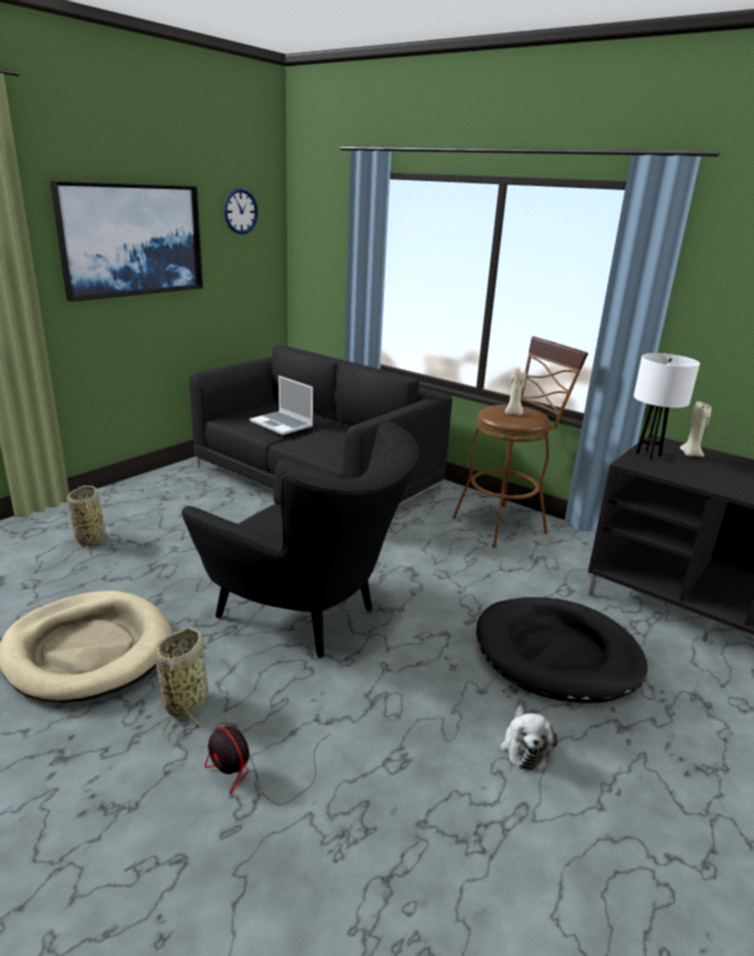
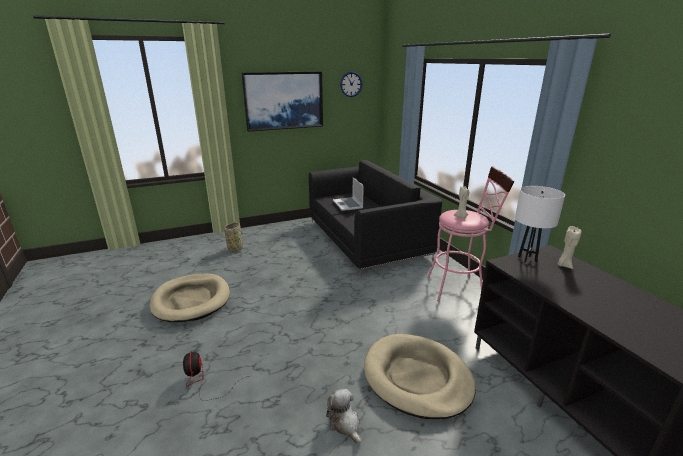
camera: 30 degrees right, 0 degrees up
basket [155,628,209,738] -> none
black armchair [182,422,418,658] -> none
brown stool [452,336,588,548] -> pink stool [427,166,514,302]
black dog bed [476,597,648,703] -> beige dog bed [364,334,476,419]
plush toy [500,706,558,770] -> plush toy turned 120 degrees clockwise [326,389,361,444]

